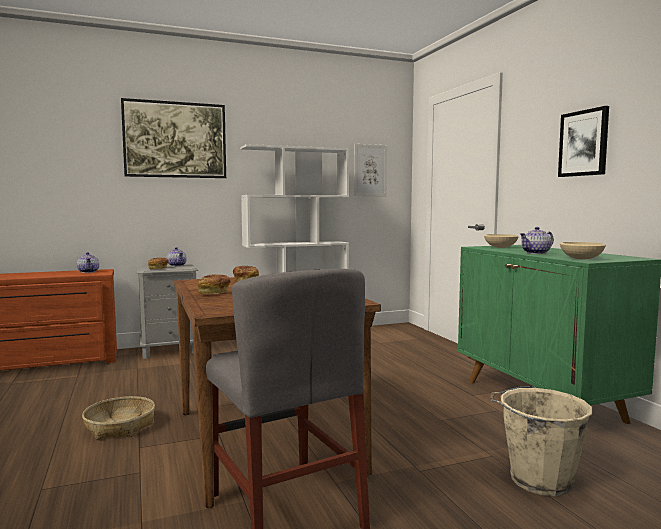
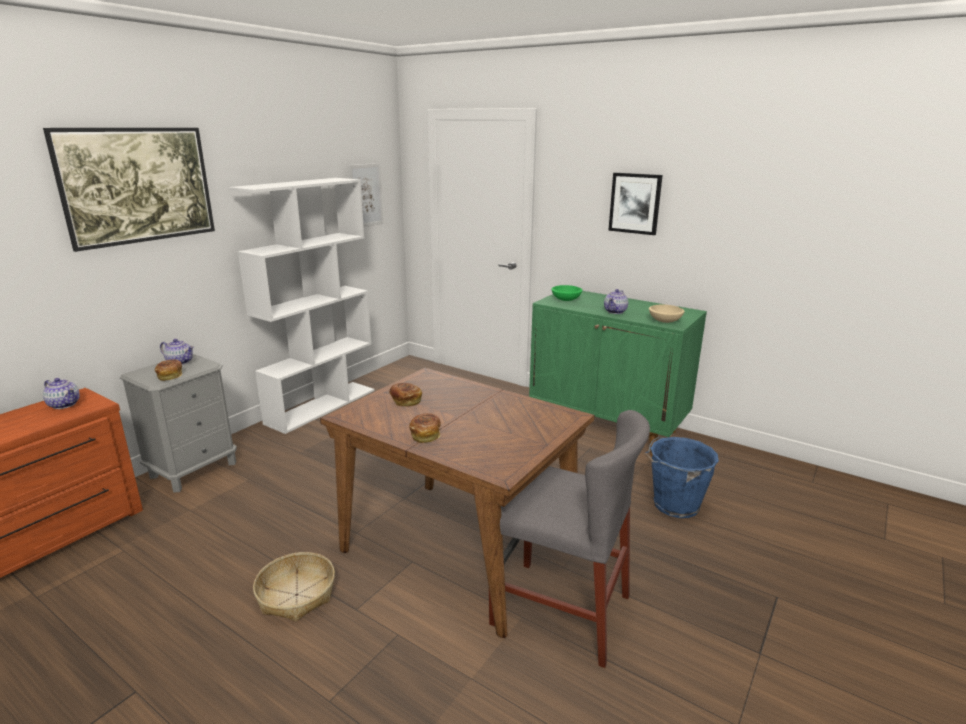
camera: 35 degrees left, 15 degrees up
beige bowl [484,234,519,248] -> green bowl [551,285,582,301]
beige bucket [490,386,592,496] -> blue bucket [645,437,719,518]

